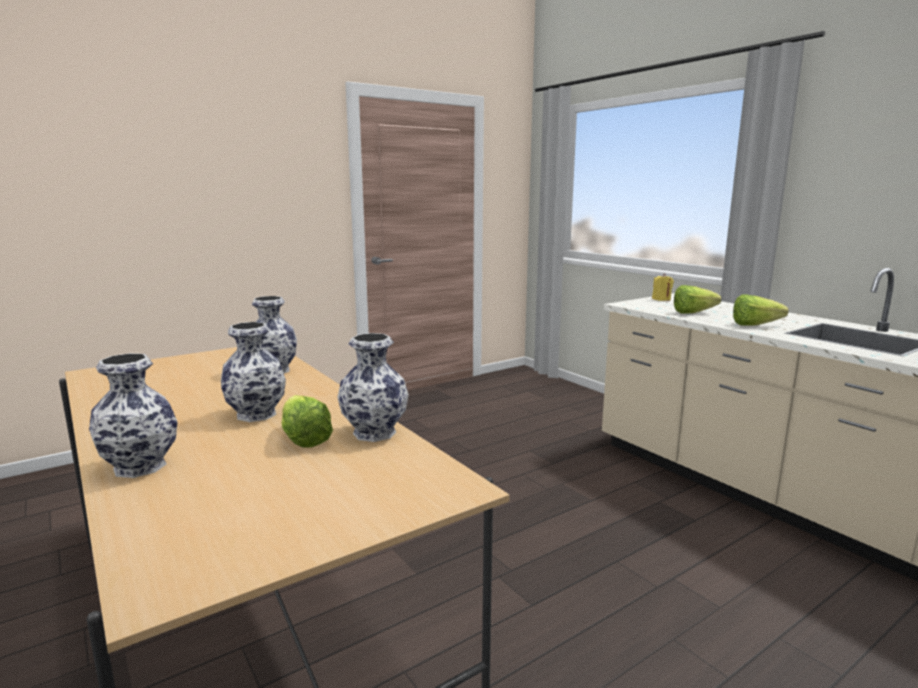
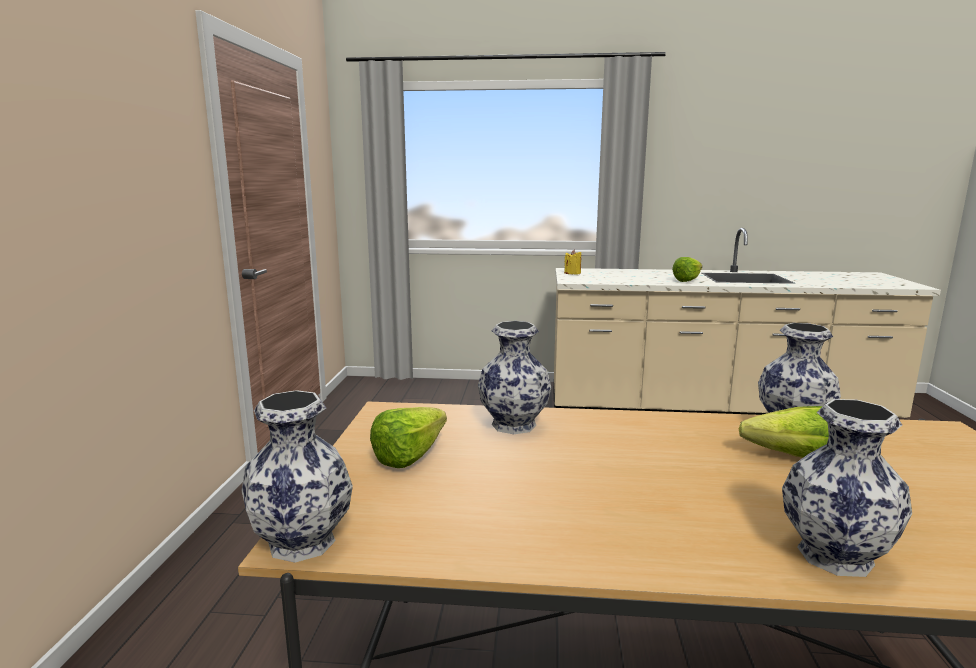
camera: 50 degrees left, 0 degrees up
vase [221,322,286,422] -> vase moved to [241,390,353,563]
lettuce [674,285,721,314] -> lettuce moved to [370,407,447,468]

